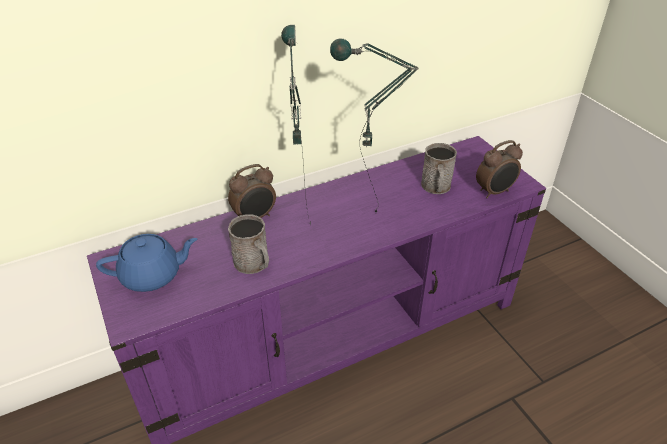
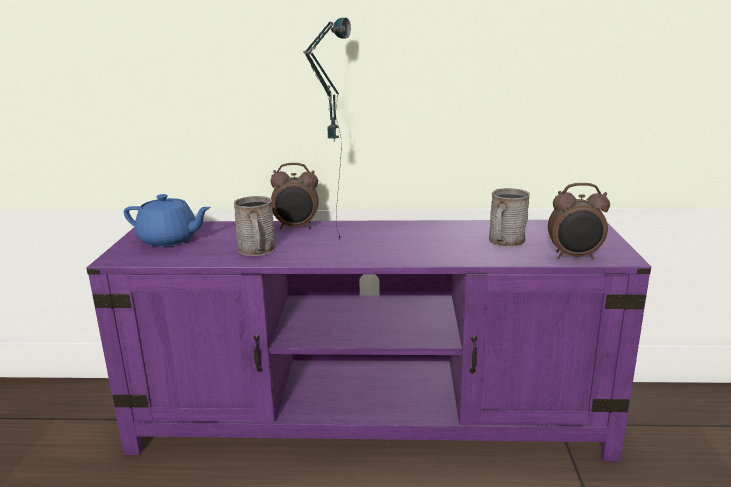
camera: 30 degrees right, 20 degrees down
table lamp [330,38,419,212] -> none

